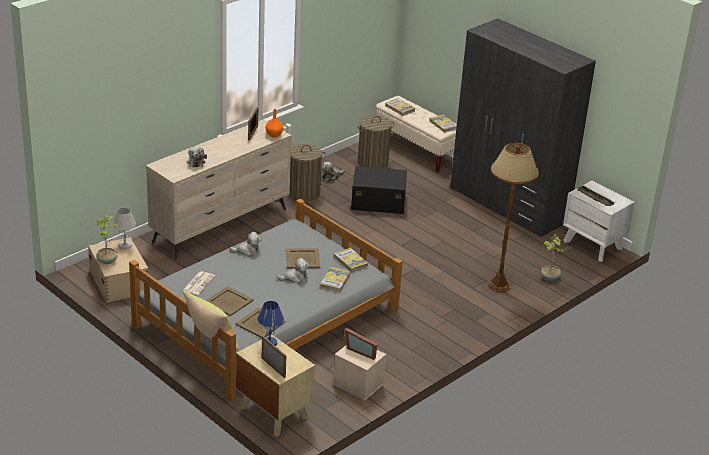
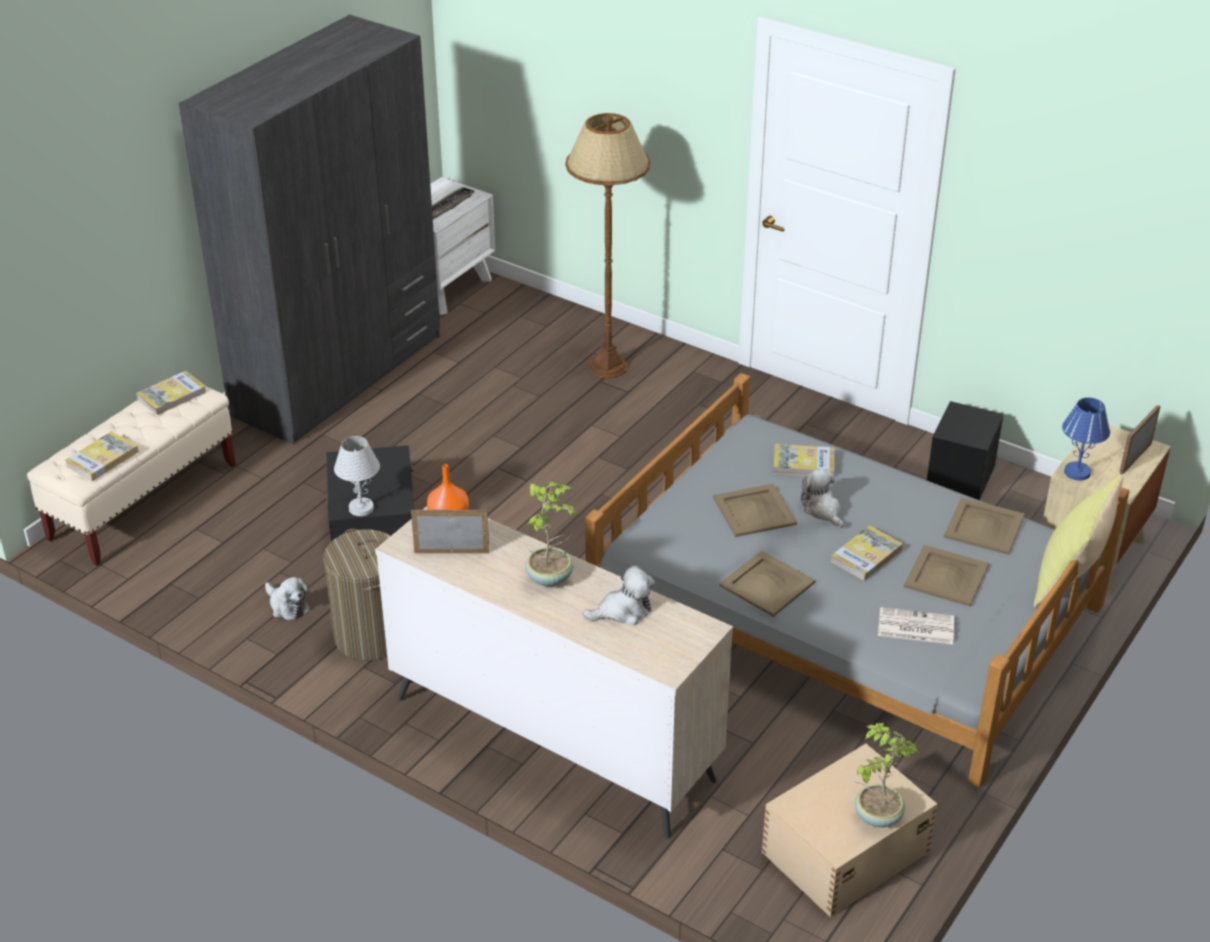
camera: 100 degrees left, 5 degrees up
white table lamp [113,208,136,249] -> white table lamp moved to [334,436,380,516]
plush toy [229,232,262,257] -> beige tray [719,551,815,617]
beige storage box [333,345,386,401] -> black storage box [927,401,1004,500]
book [334,248,368,272] -> book moved to [831,525,903,581]
picture frame [344,328,378,360] -> none
laundry basket [357,115,394,168] -> none
potted plant [541,234,572,281] -> potted plant moved to [525,481,577,587]

